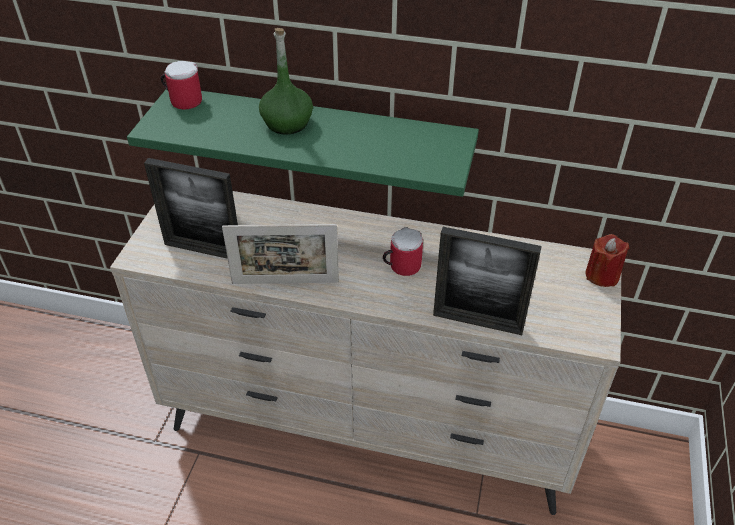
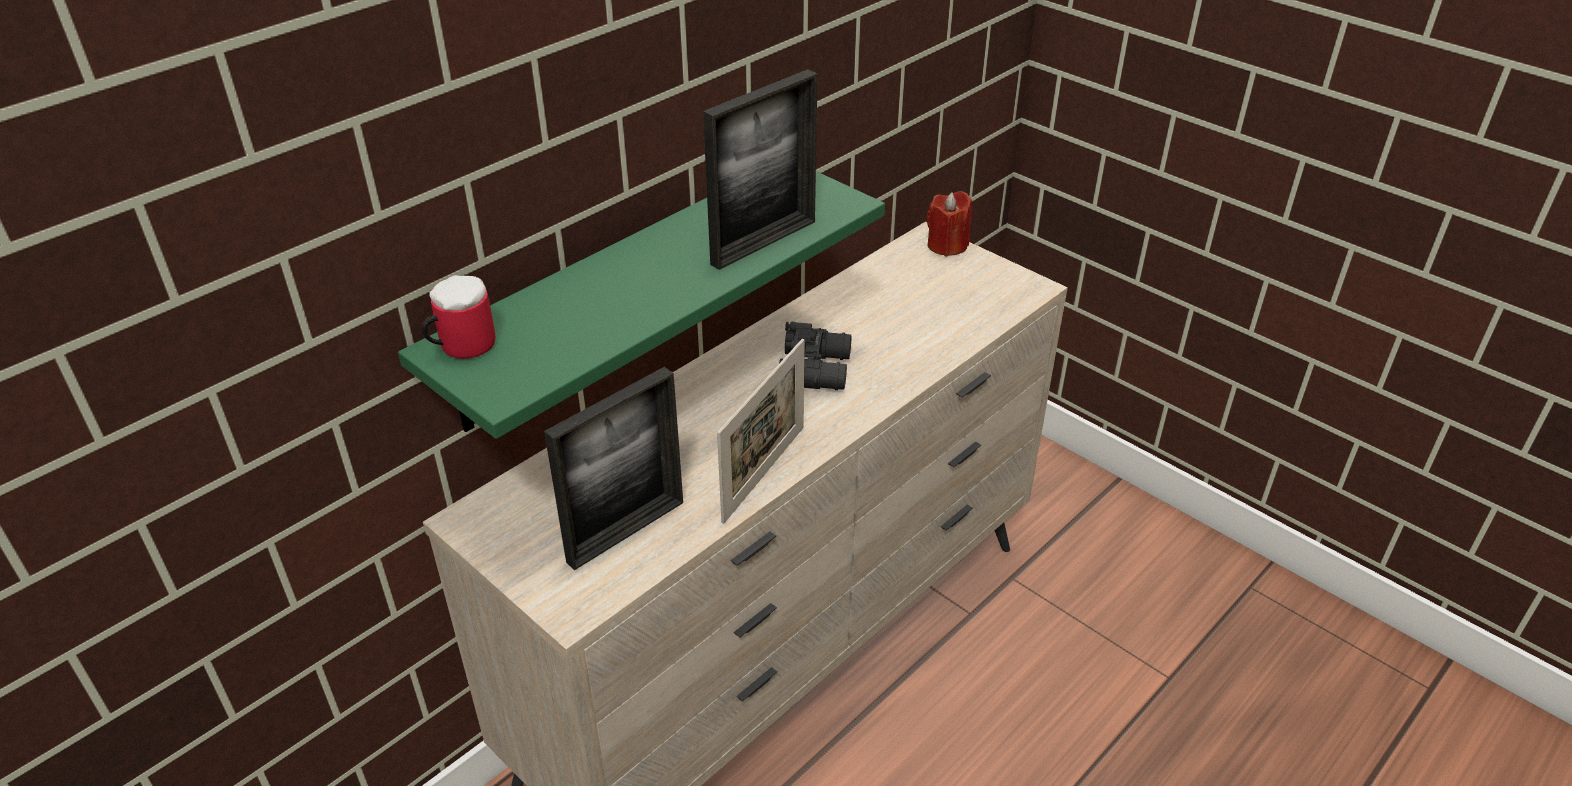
camera: 60 degrees left, 5 degrees down
green bottle [259,28,313,135] -> none
mug [383,227,423,276] -> black binoculars [779,322,852,390]
picture frame [433,227,542,335] -> picture frame moved to [703,69,818,270]

